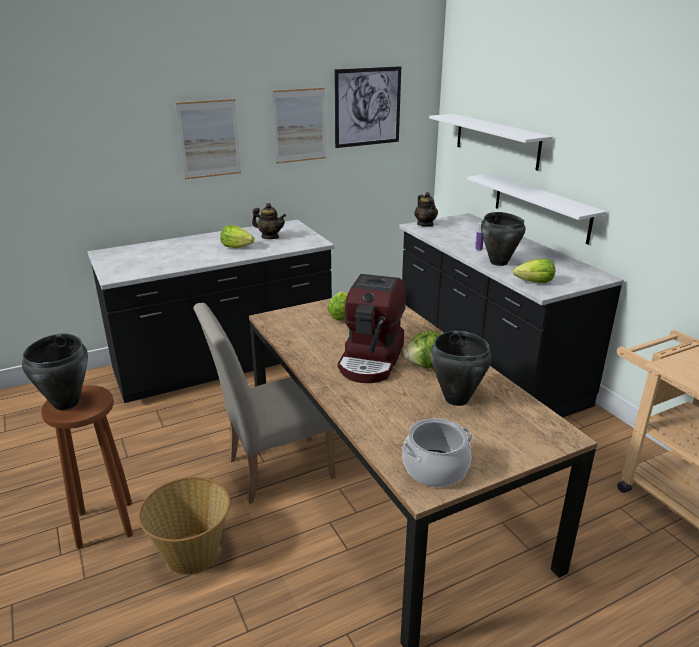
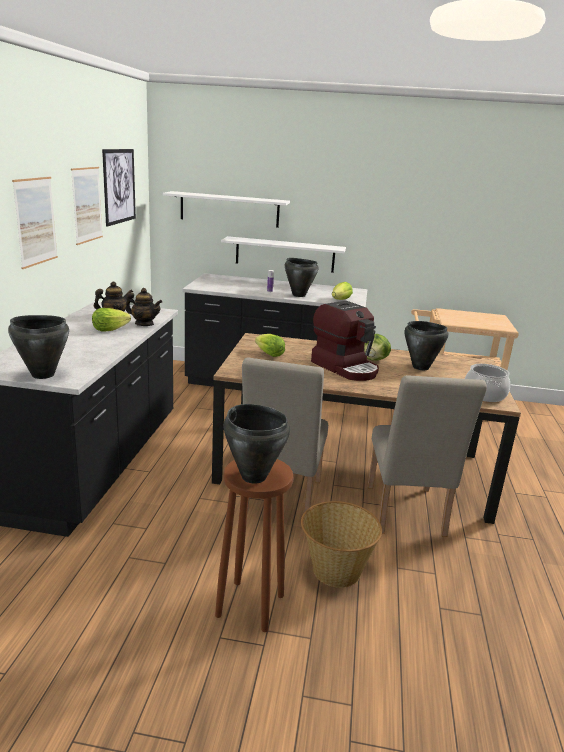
camera: 55 degrees left, 5 degrees down
teapot [414,192,438,227] -> teapot moved to [126,288,162,326]
none -> black cooking pot [8,315,69,379]
none -> beige chair [367,375,487,537]

